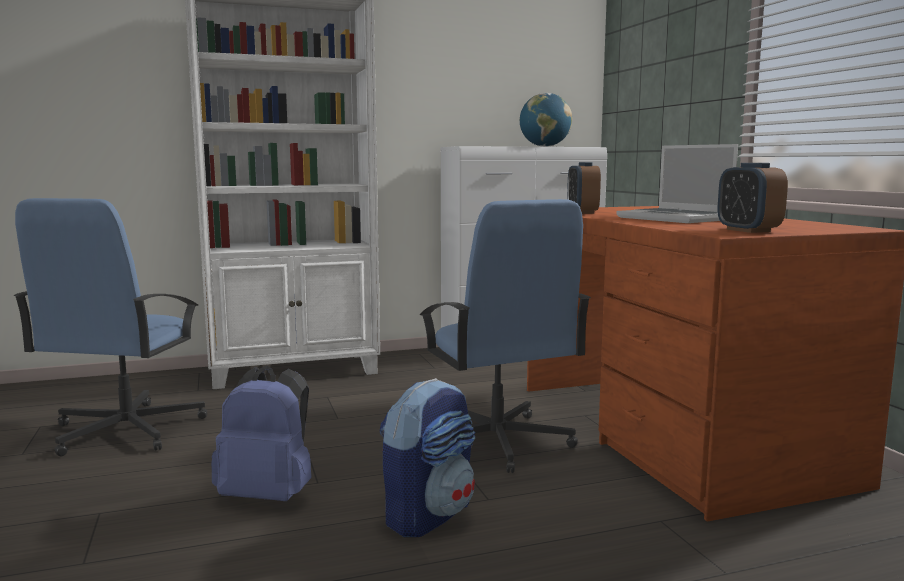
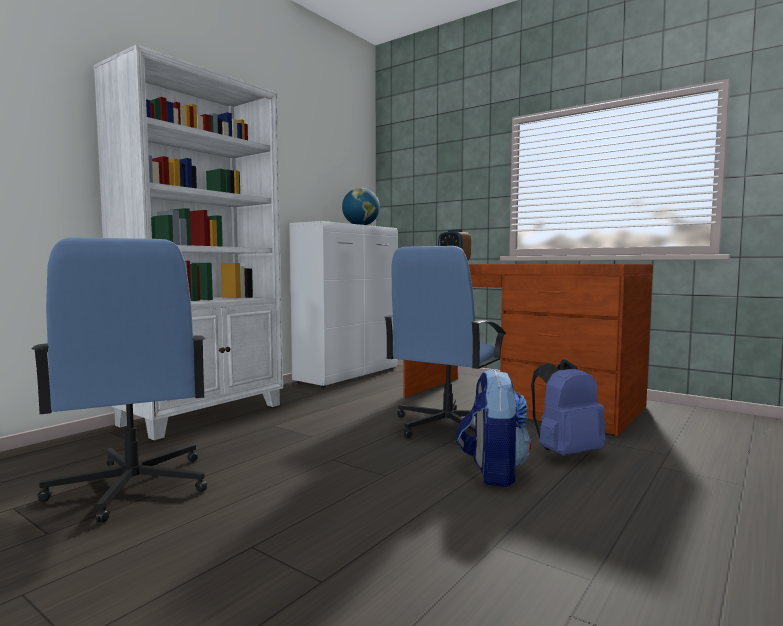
camera: 35 degrees left, 5 degrees down
blue backpack [211,366,312,501] -> blue backpack moved to [531,359,606,456]
blue office chair [419,199,591,473] -> blue office chair turned 90 degrees clockwise [384,246,506,438]
laptop [616,144,738,223] -> none
alarm clock [717,163,788,233] -> none

